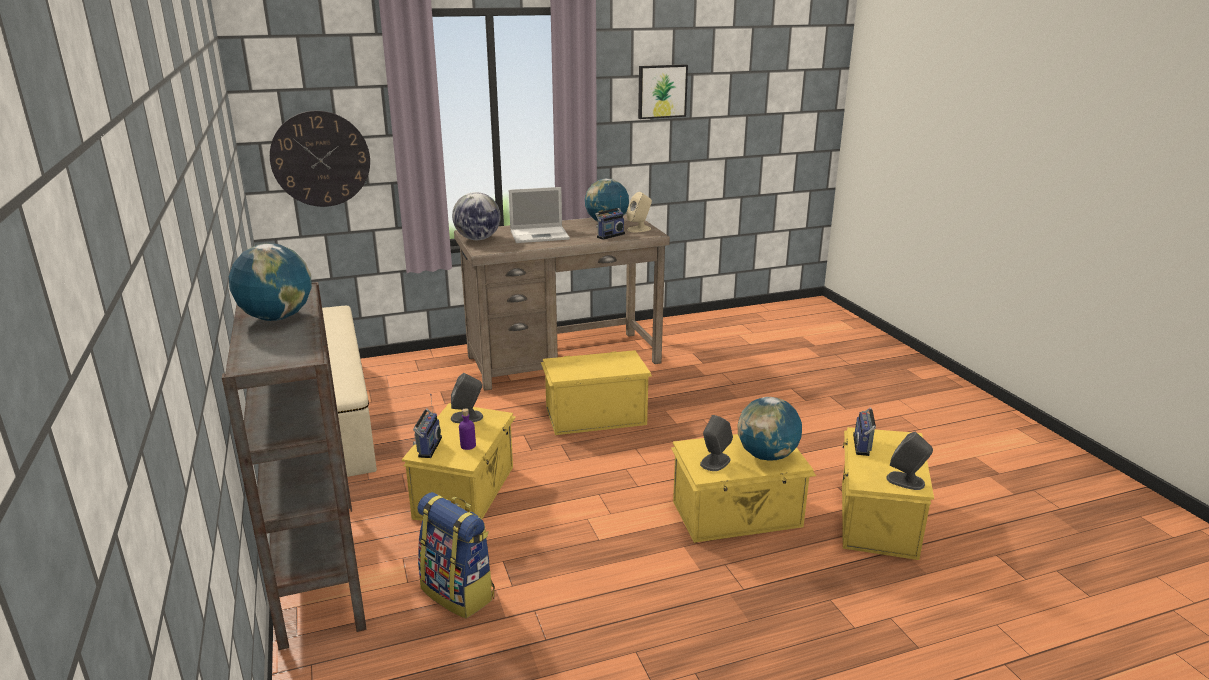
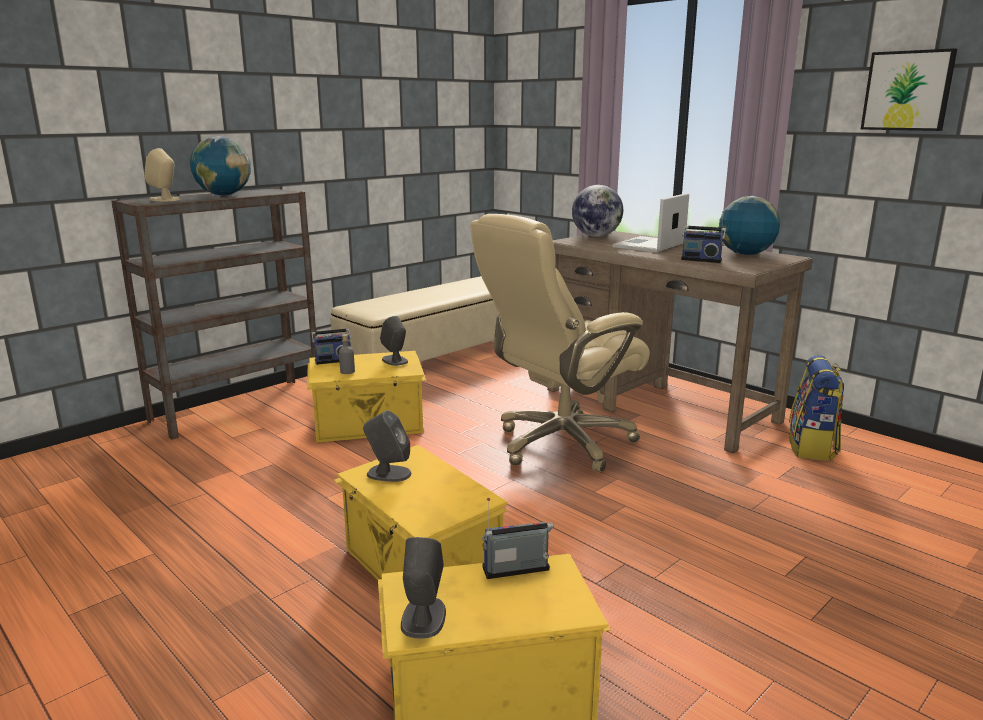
camera: 65 degrees right, 5 degrees down
wall clock [270,111,370,207] -> none
backpack [417,492,495,619] -> backpack moved to [789,355,844,461]
purple bottle [459,408,476,450] -> grey bottle [339,334,355,374]
laptop [509,187,570,243] -> laptop turned 75 degrees clockwise [612,193,689,252]
yellow storage box [541,350,652,435] -> beige office chair [470,214,650,472]
beige speaker [627,192,652,233] -> beige speaker moved to [144,148,180,202]
globe [738,397,802,461] -> none

